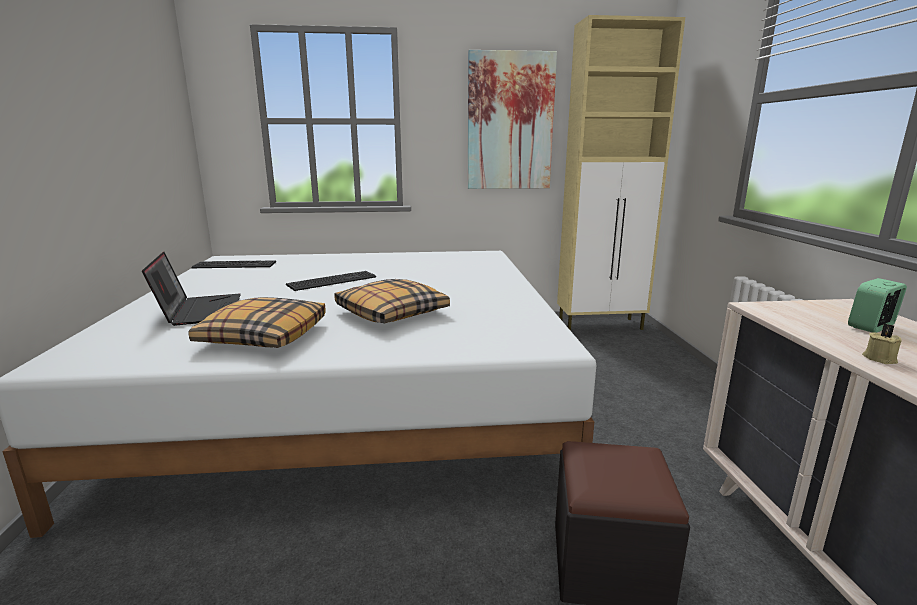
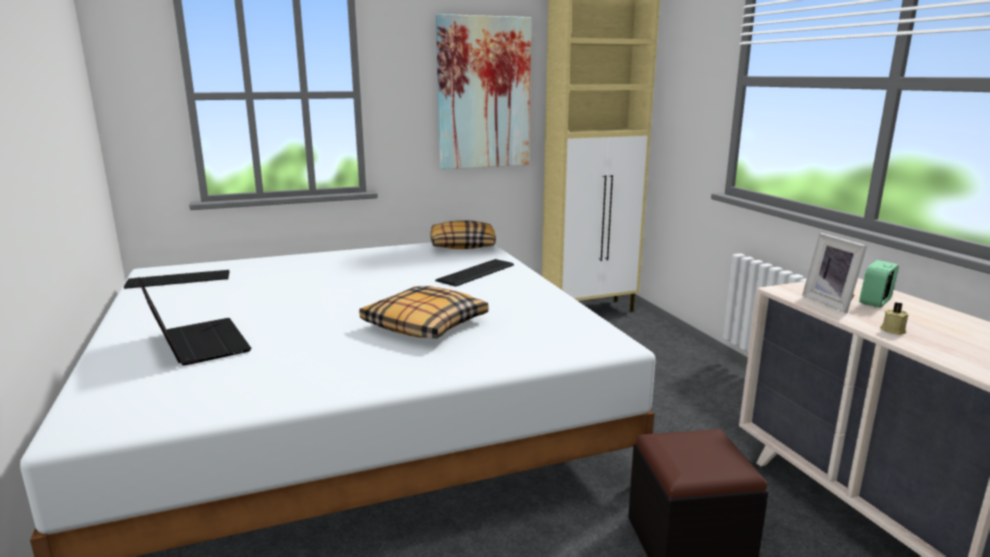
camera: 15 degrees left, 0 degrees up
pillow [188,297,325,348] -> pillow moved to [431,220,496,249]
keyboard [286,271,376,291] -> keyboard moved to [435,259,514,287]
none -> picture frame [802,233,867,313]

